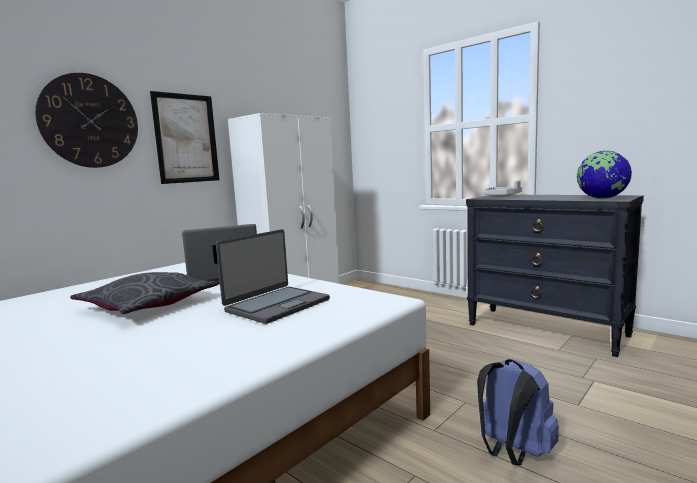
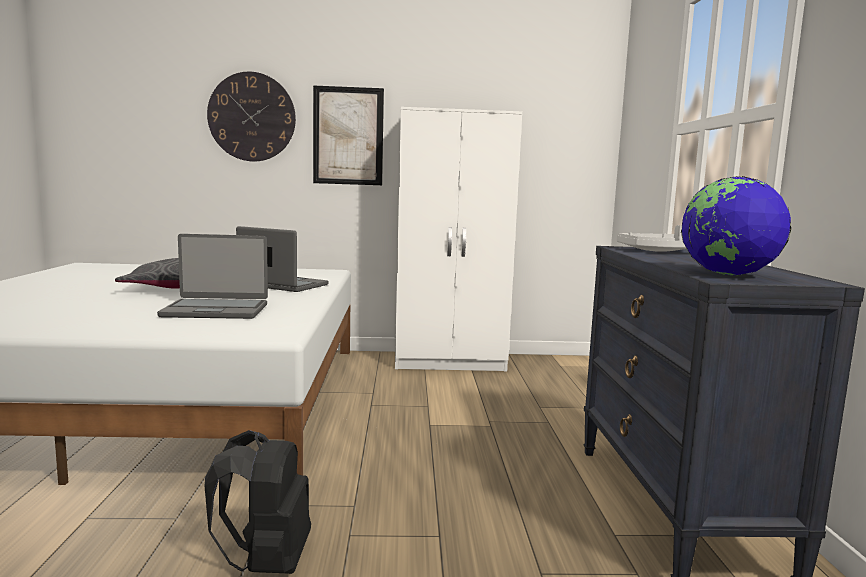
camera: 45 degrees right, 0 degrees up
blue backpack [477,359,559,465] -> black backpack [205,430,311,574]

